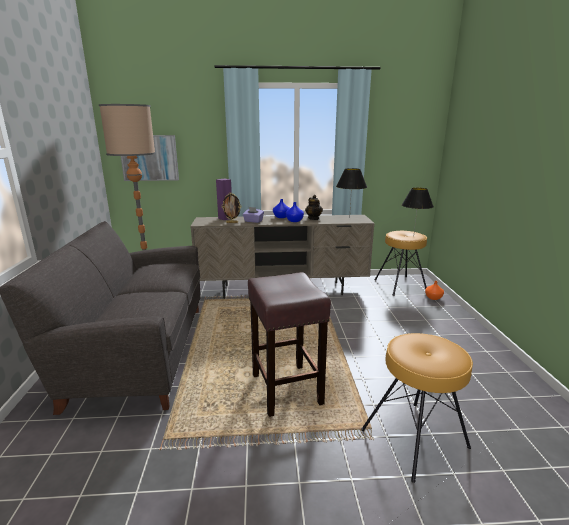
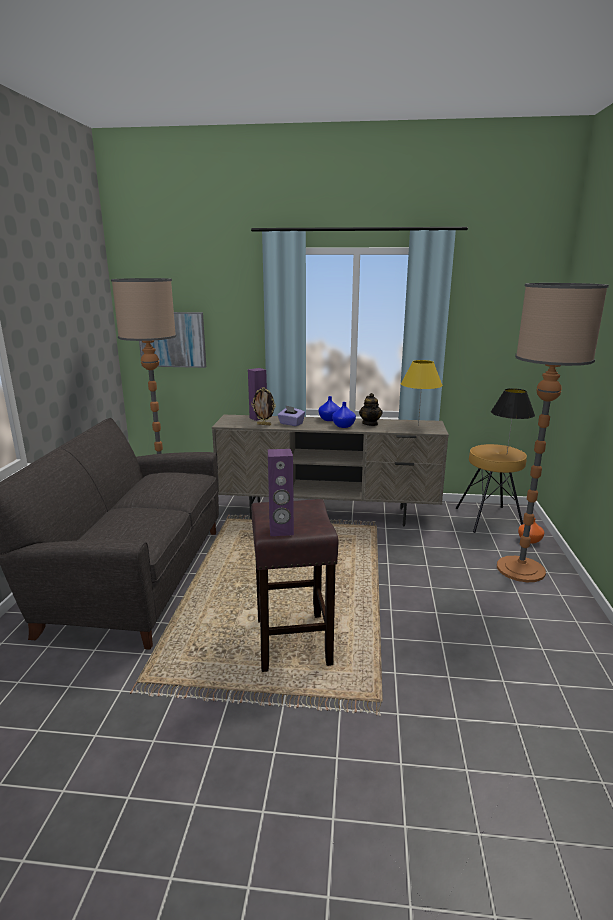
camera: 10 degrees right, 0 degrees up
black table lamp [336,168,367,219] -> yellow table lamp [401,360,443,426]
brown stool [361,333,473,483] -> none
none -> purple speaker [268,449,294,536]
none -> floor lamp [497,283,609,582]

